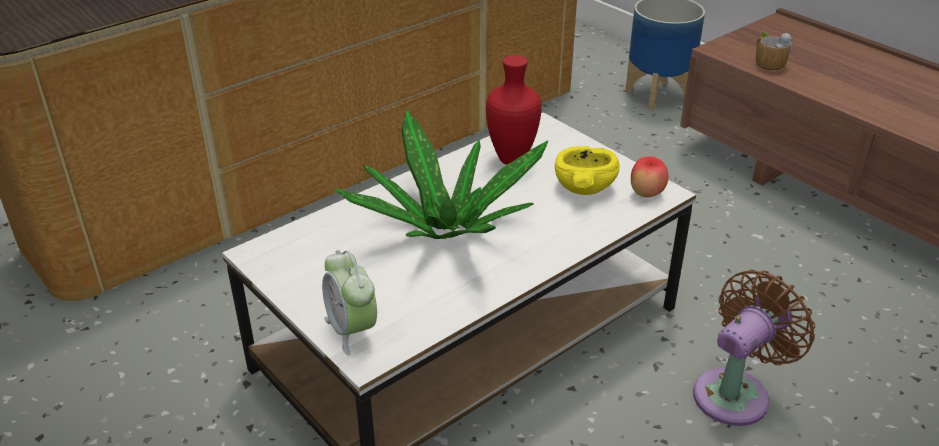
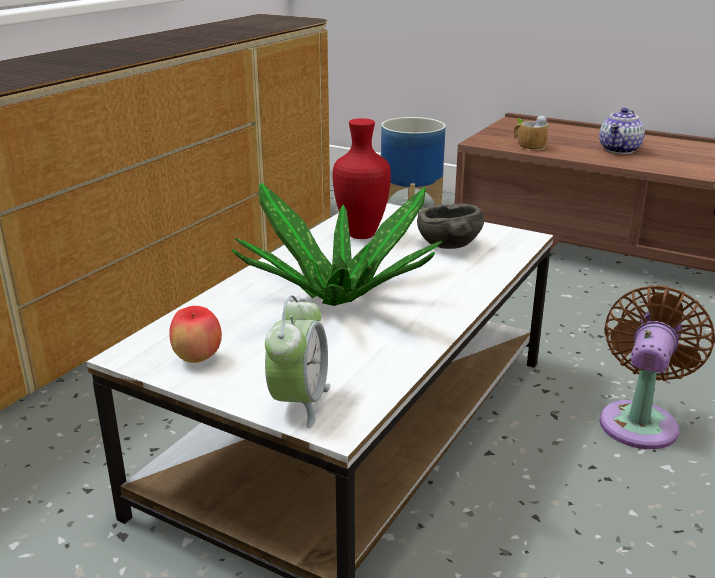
camera: 20 degrees left, 10 degrees down
alarm clock [322,250,377,356] -> alarm clock turned 120 degrees counterclockwise [265,296,330,428]
yellow bowl [555,146,620,195] -> grey bowl [417,203,484,249]
apple [631,156,669,198] -> apple moved to [169,306,222,363]
none -> teapot [599,108,645,154]

